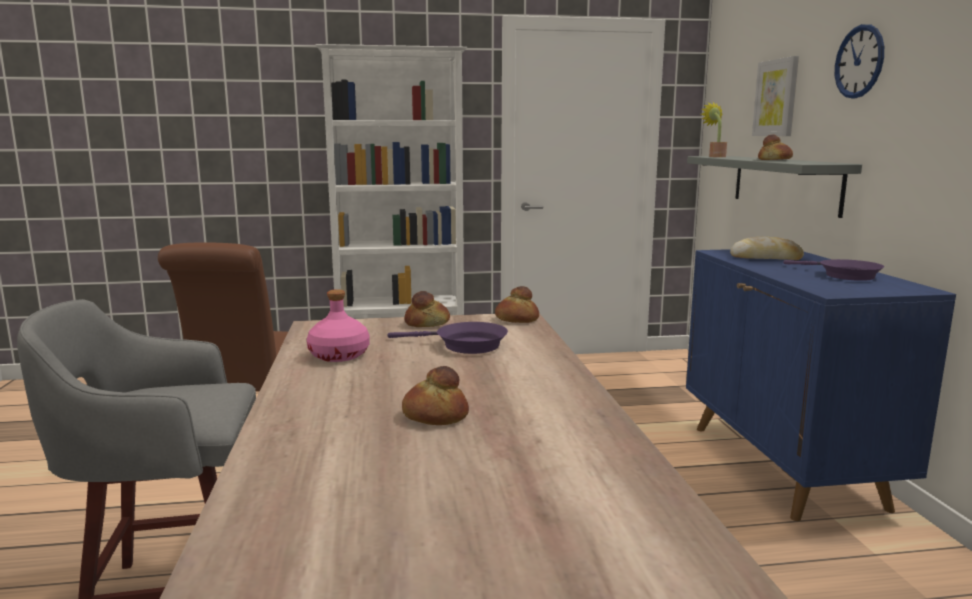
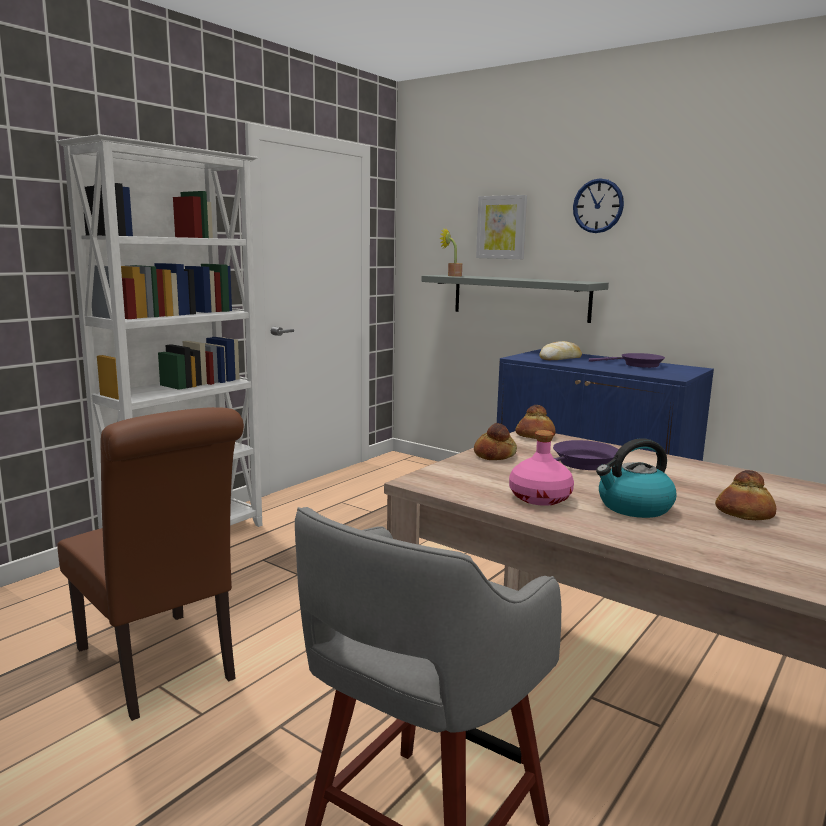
camera: 45 degrees left, 0 degrees up
bread [758,135,793,160] -> none
none -> kettle [596,438,676,518]

